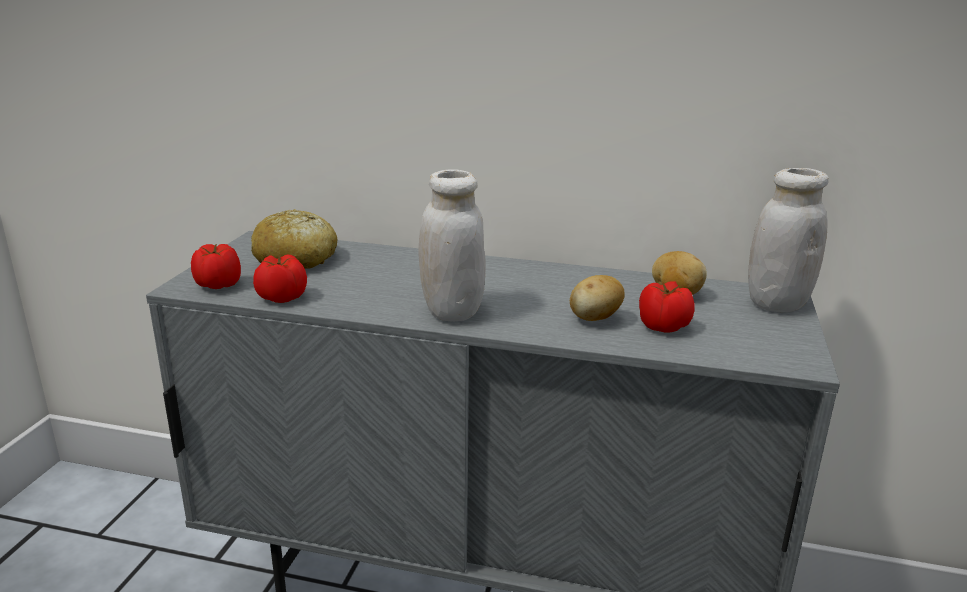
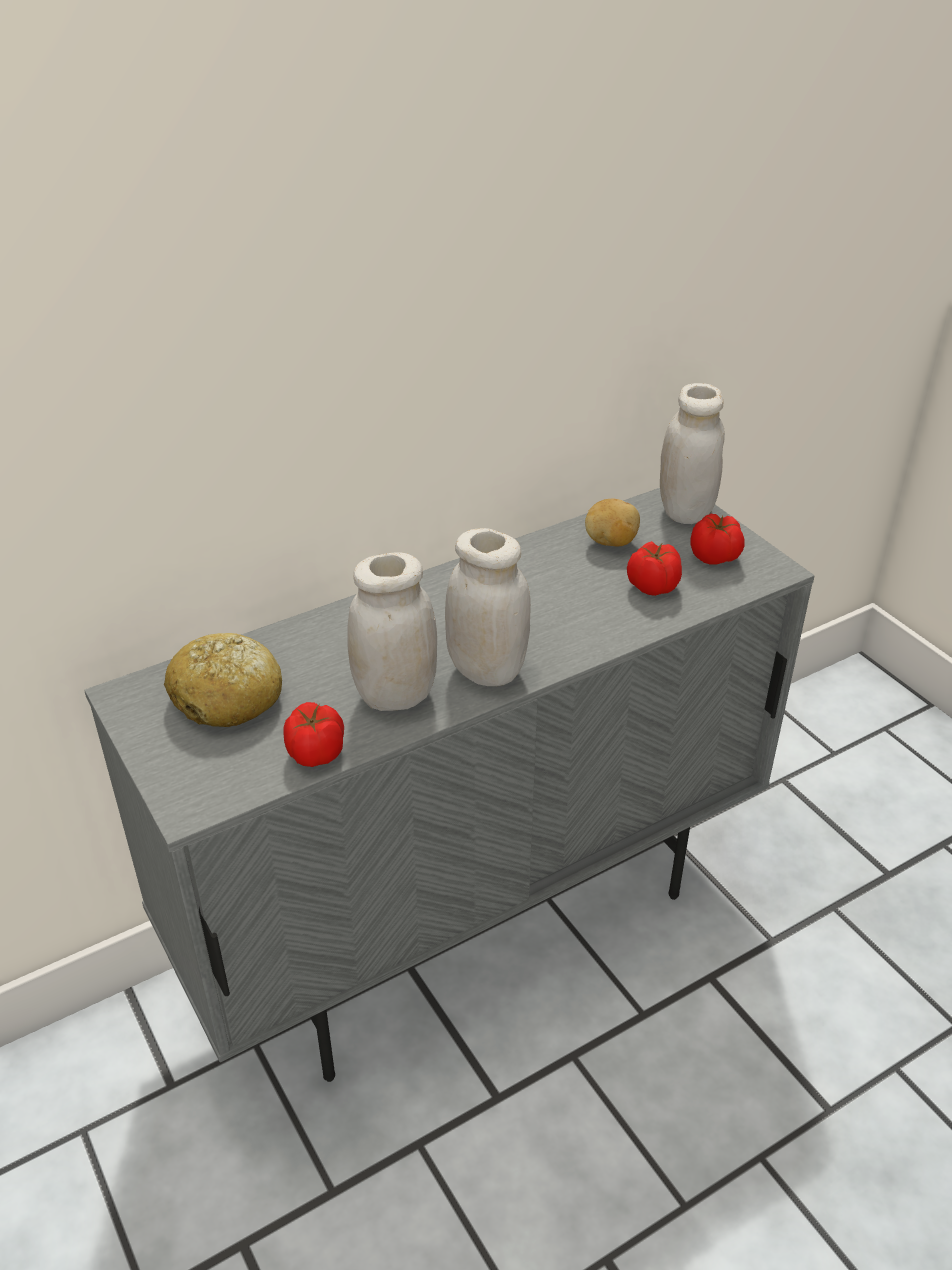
camera: 45 degrees left, 15 degrees up
tomato [191,244,241,289] -> tomato moved to [691,514,745,565]
potato [570,275,625,321] -> none
none -> white jar [347,552,437,711]

